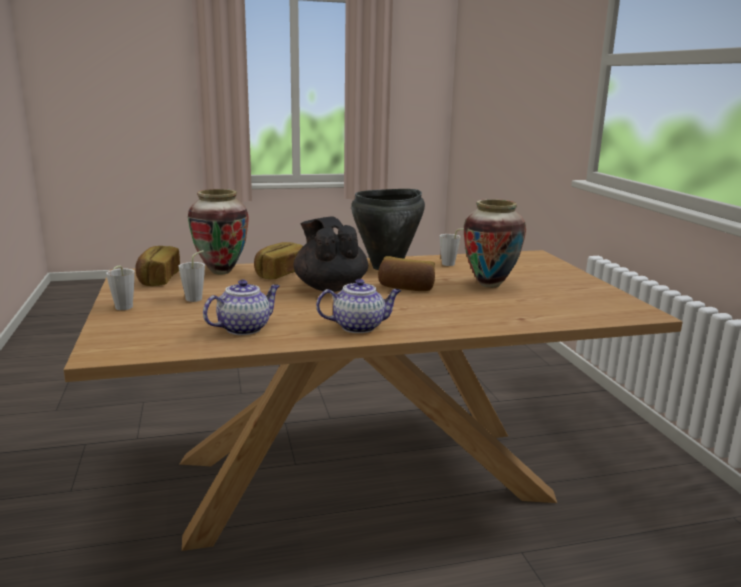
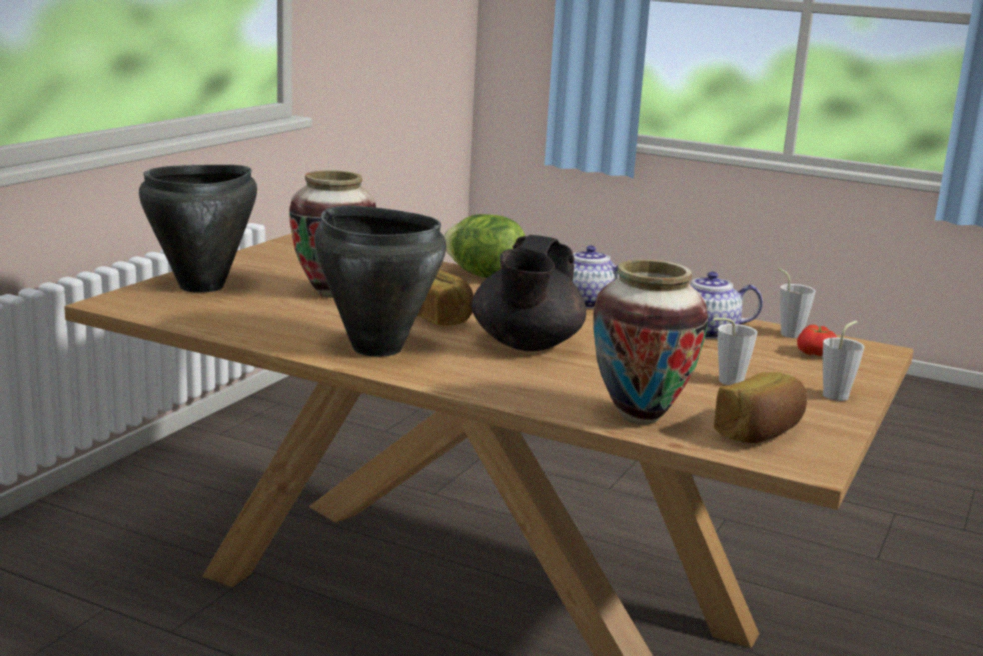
camera: 140 degrees left, 0 degrees up
bread [254,242,303,279] -> none
grey cup [440,229,464,266] -> grey cup moved to [778,268,816,338]
none -> black cooking pot [139,165,257,293]
none -> lettuce [444,214,525,278]
none -> tomato [797,325,837,356]

